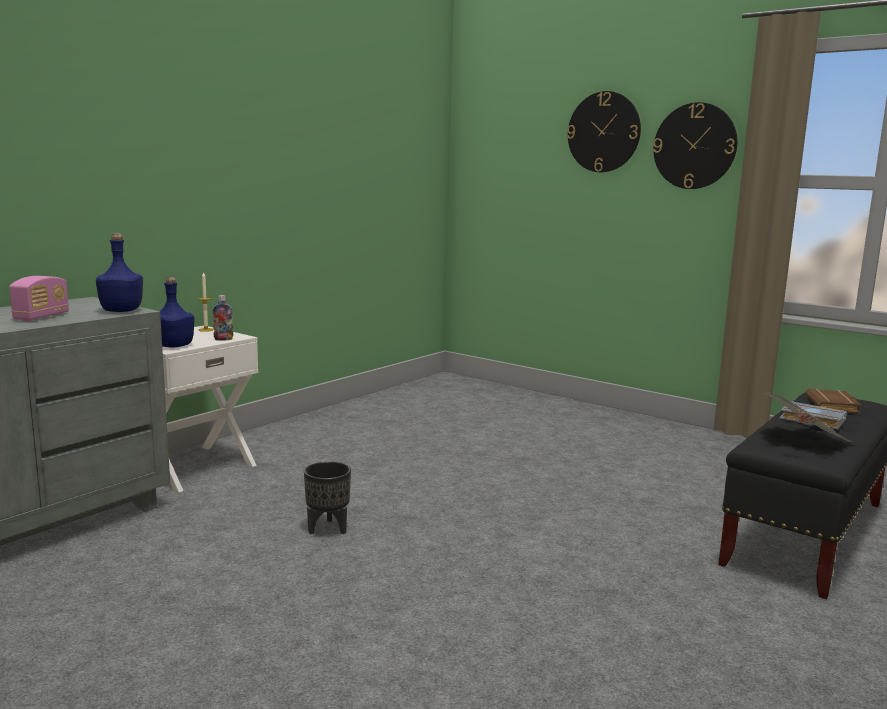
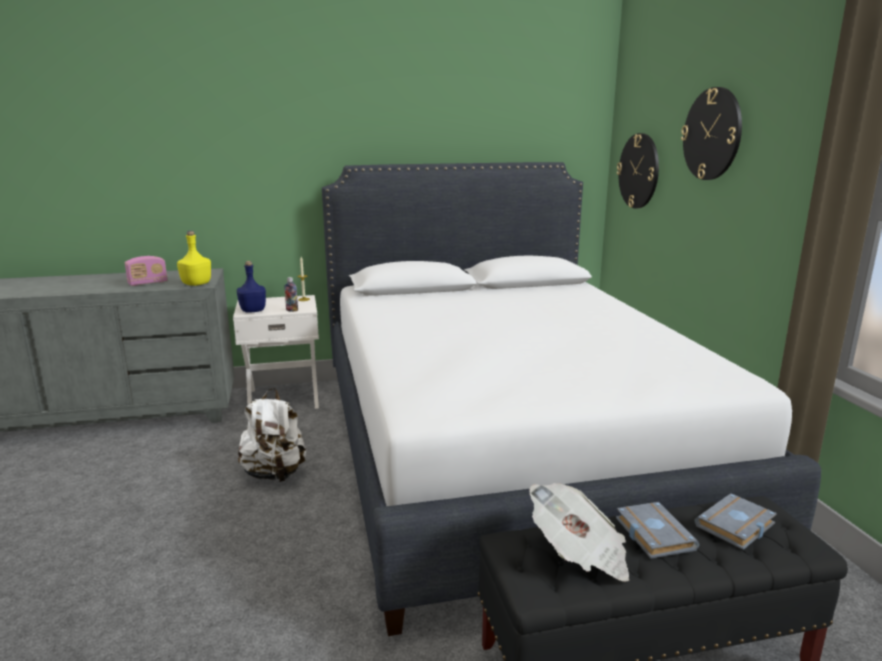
camera: 40 degrees right, 5 degrees up
blue bottle [96,233,143,312] -> yellow bottle [177,231,211,286]
black planter [304,461,351,534] -> white backpack [238,388,307,482]
wall clock [653,102,737,189] -> wall clock moved to [617,133,659,208]
brown book [805,389,862,414] -> grey book [695,493,777,550]
none -> white bed [322,162,821,636]

